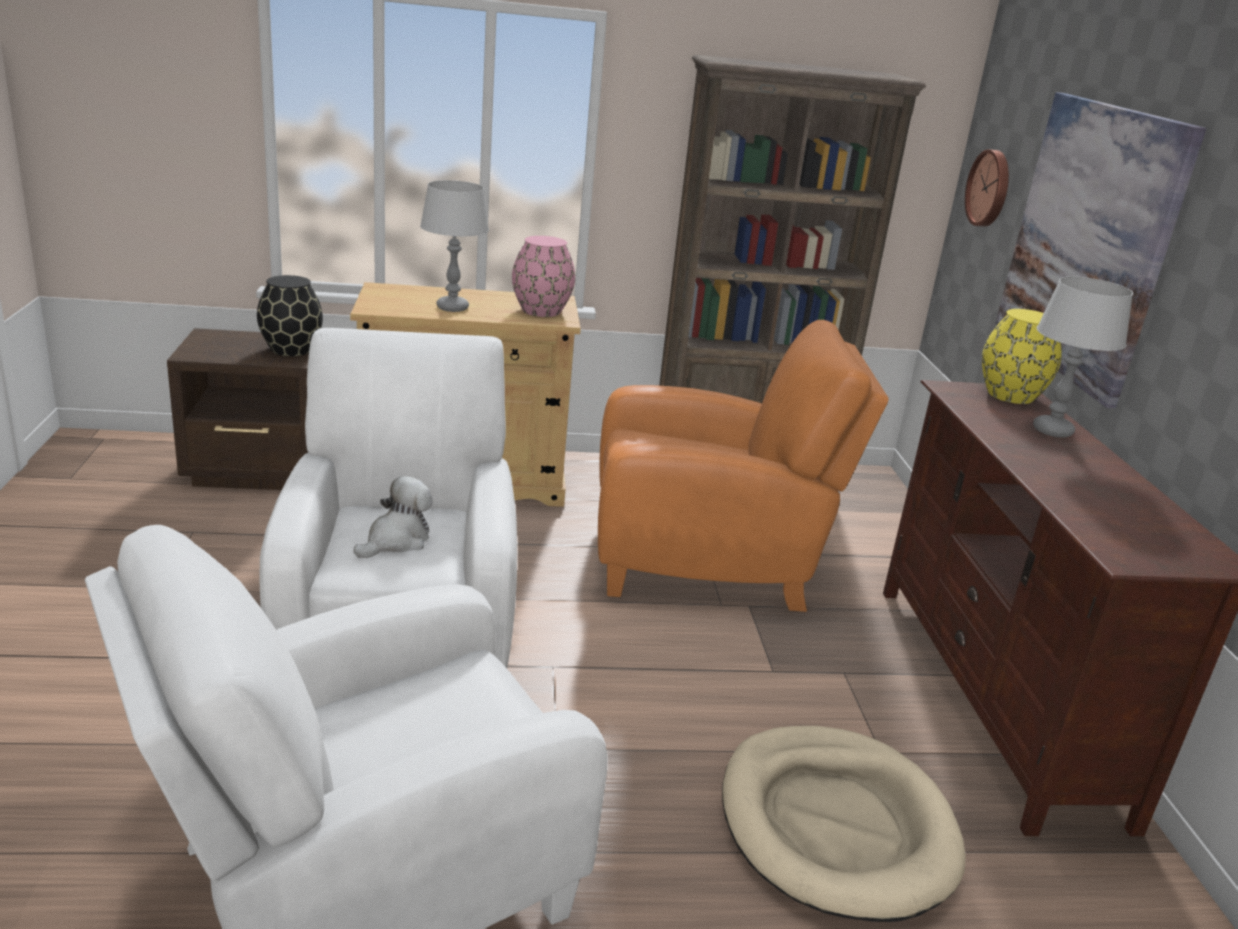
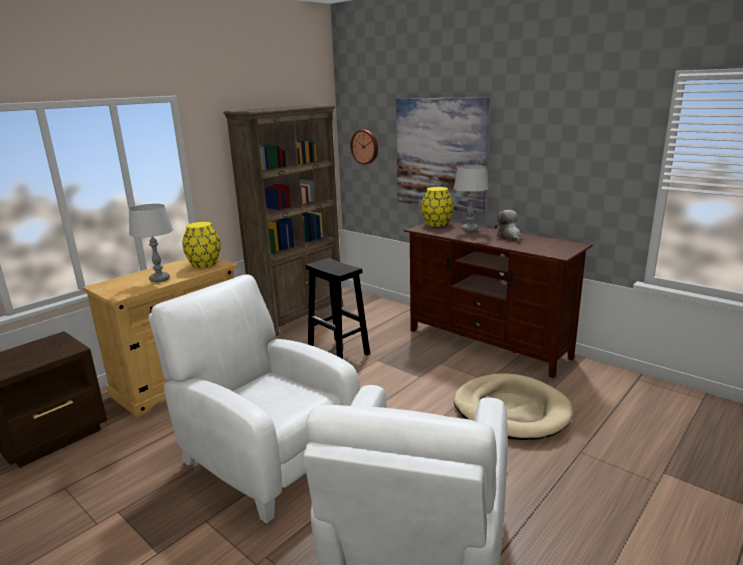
camera: 40 degrees left, 5 degrees down
black vase [257,275,323,356] -> none
plush toy [354,476,433,558] -> plush toy moved to [495,210,521,242]
pink vase [512,236,575,317] -> yellow vase [182,222,221,268]
orange armchair [598,320,889,612] -> black stool [306,258,370,359]

